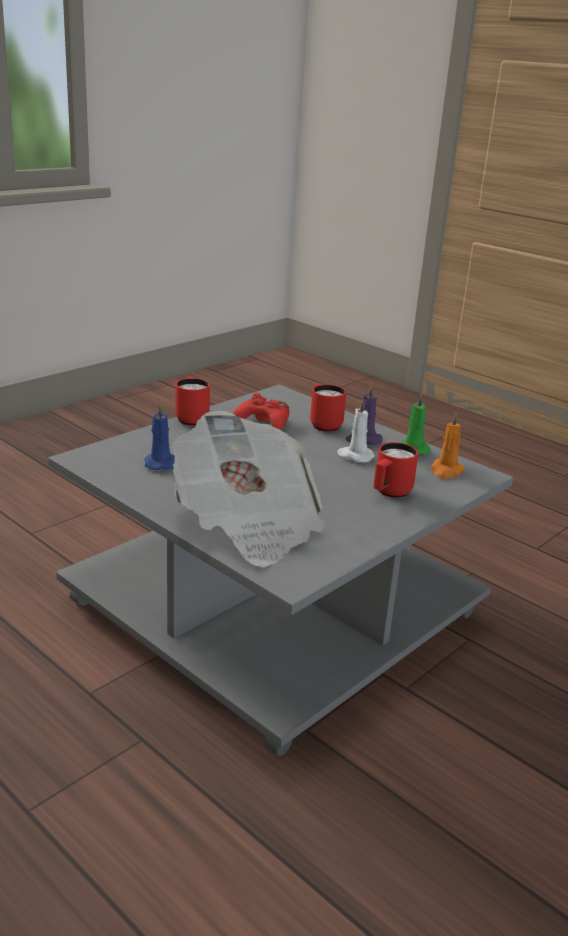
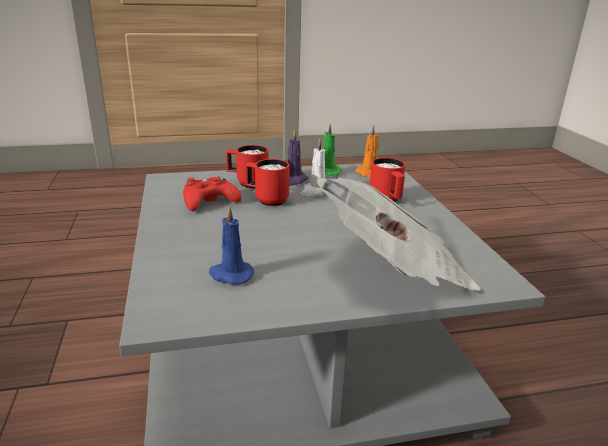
camera: 55 degrees left, 0 degrees up
red mug [175,377,210,426] -> red mug moved to [245,159,290,206]

